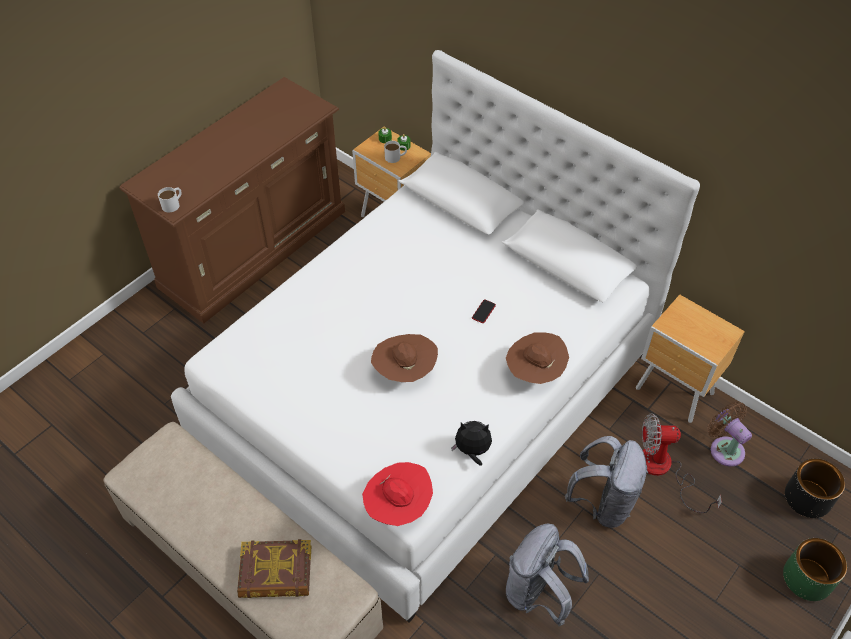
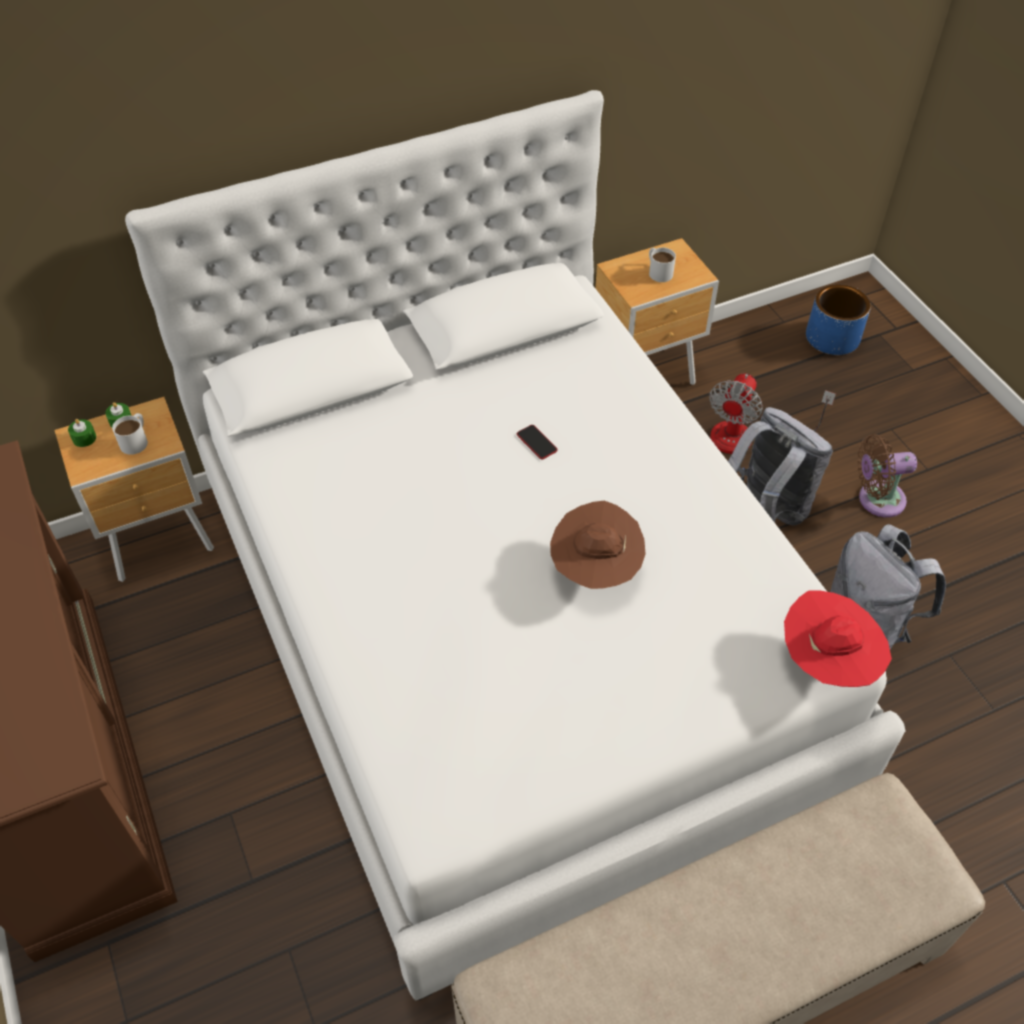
camera: 65 degrees left, 0 degrees up
white mug [158,187,182,212] -> white mug moved to [649,248,676,282]
book [237,539,311,598] -> none
plush toy [451,421,492,466] -> none
brown hat [506,332,569,384] -> none
brown fan [707,401,752,467] -> brown fan moved to [857,434,917,517]
green planter [783,538,847,601] -> none
black planter [785,458,845,518] -> blue planter [806,284,871,355]

